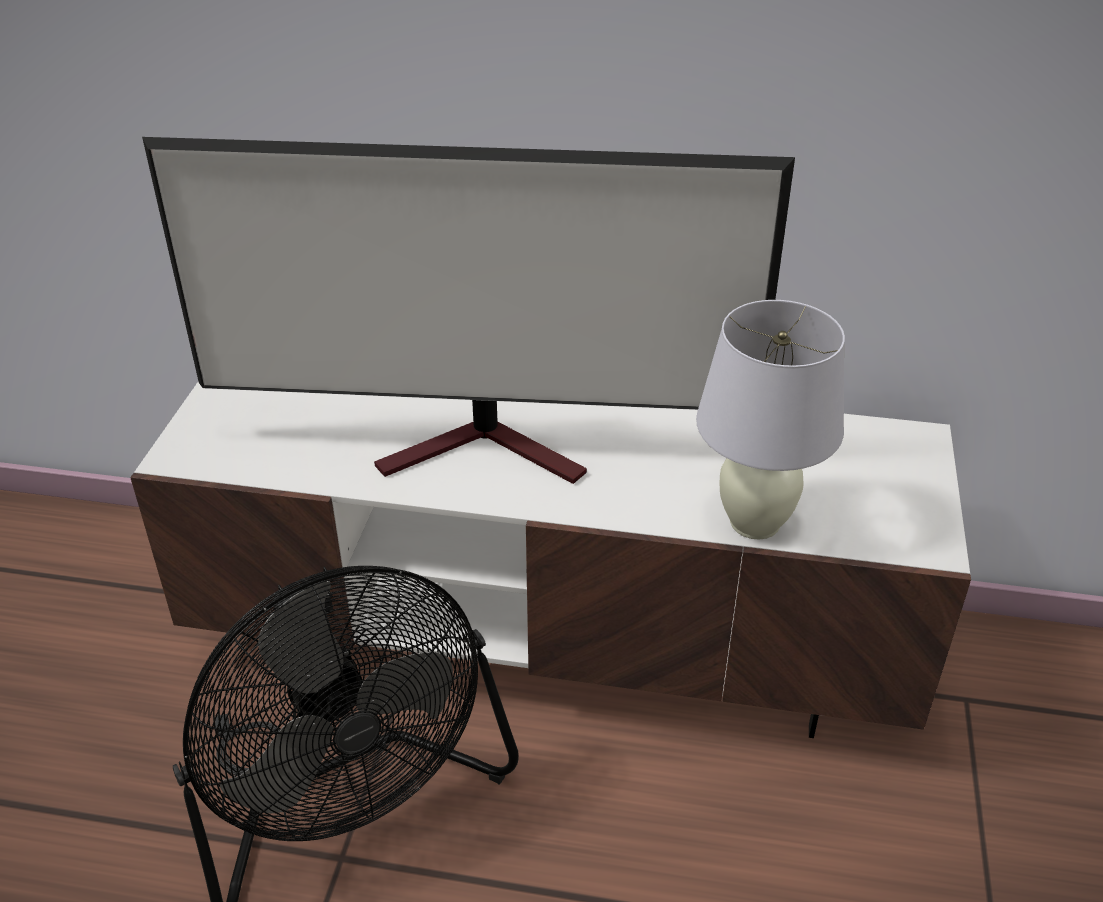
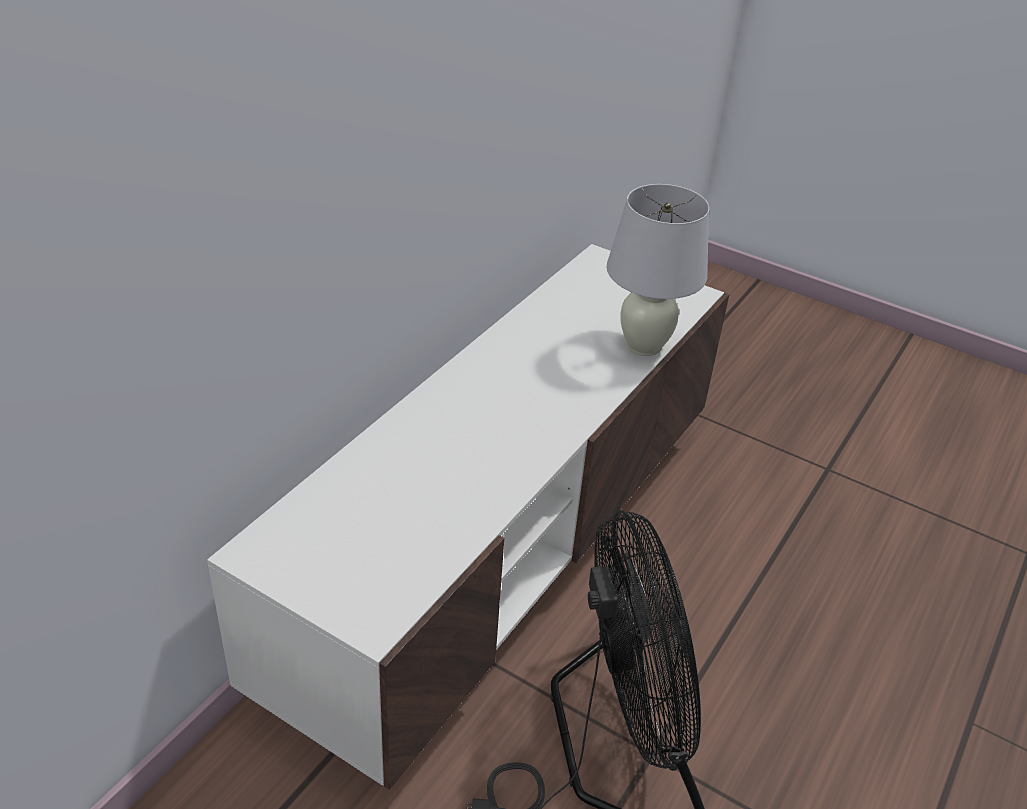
camera: 70 degrees left, 0 degrees up
television [142,137,795,484] -> none

